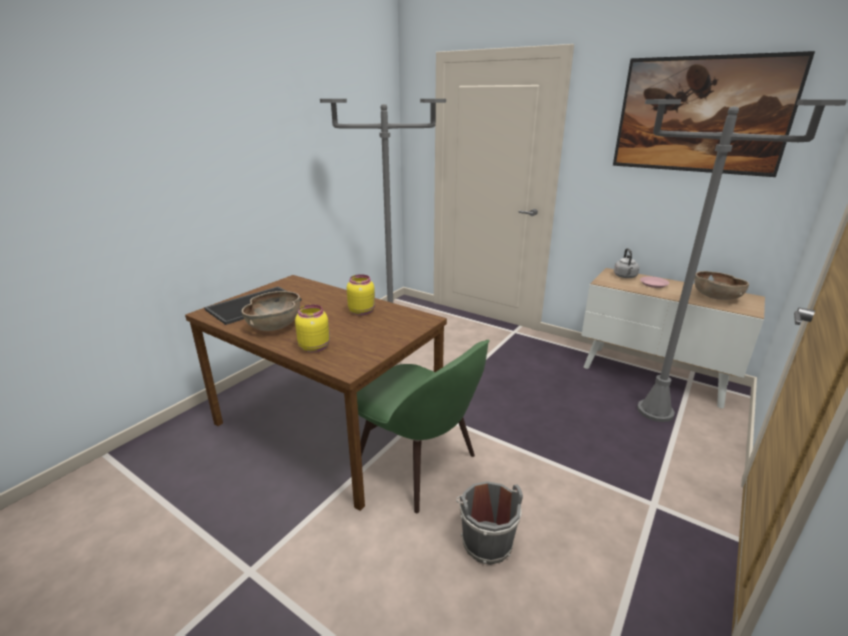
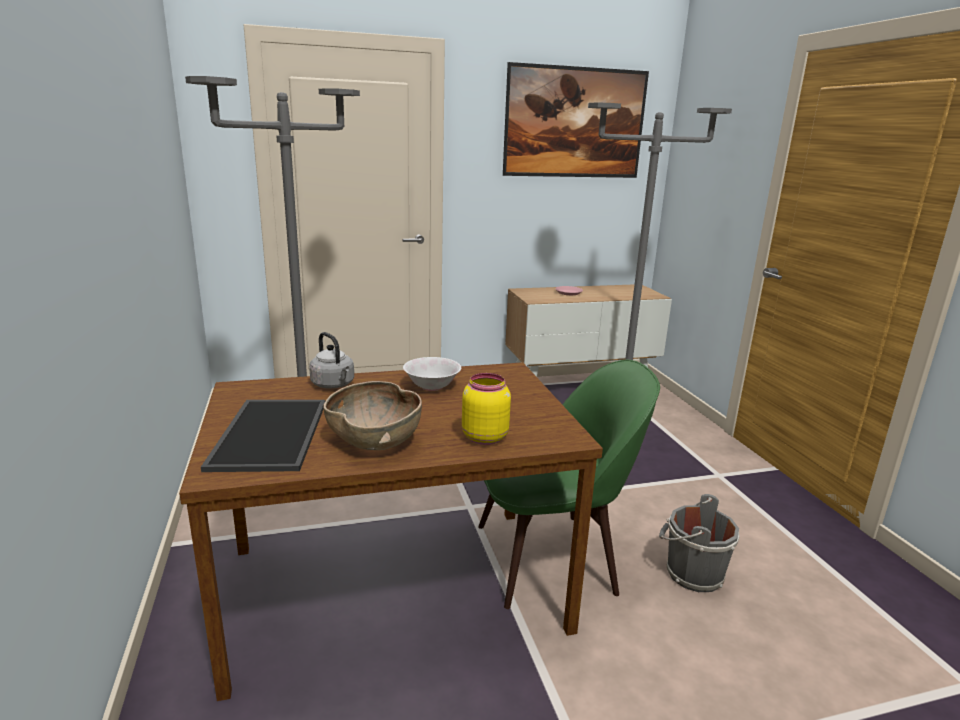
camera: 50 degrees left, 5 degrees down
yellow jar [347,274,375,315] -> white bowl [403,357,461,391]
grey kettle [614,248,639,278] -> grey kettle moved to [309,332,354,389]
brown bowl [694,271,749,300] -> none

